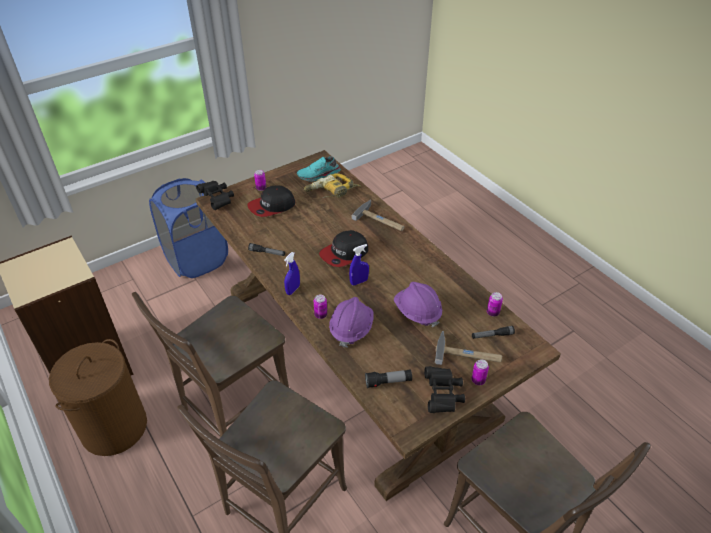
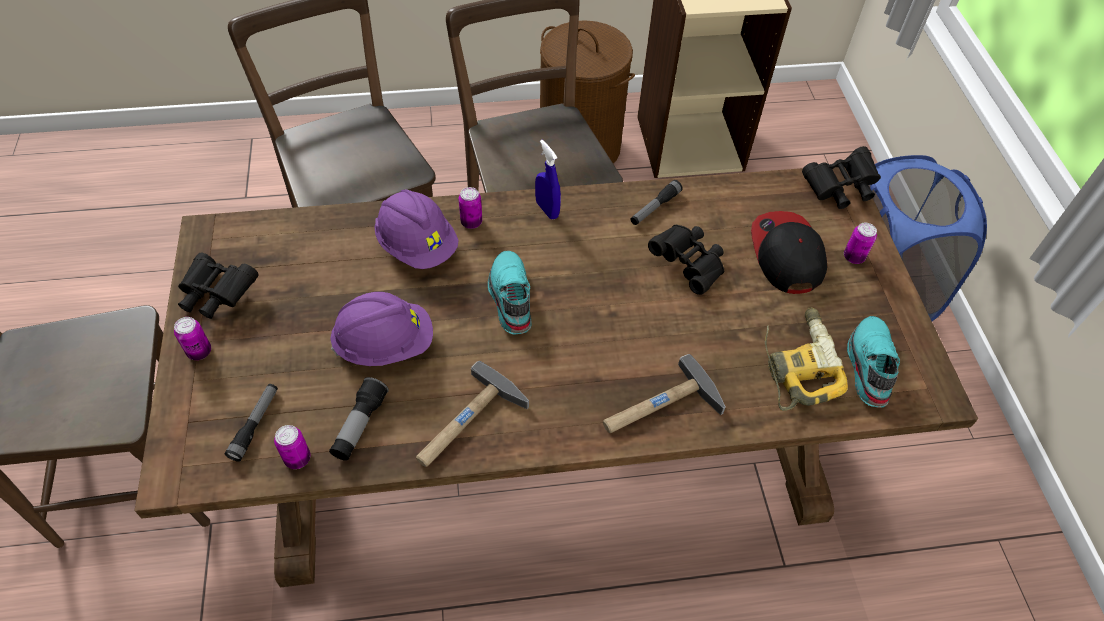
camera: 115 degrees right, 10 degrees up
cap [319,230,369,267] -> none
blue spray bottle [349,244,369,285] -> turquoise shoe [488,251,532,335]
flashlight [365,369,412,388] -> flashlight moved to [329,377,389,461]
hammer [435,331,502,365] -> hammer moved to [416,361,529,467]
none -> black binoculars [648,225,724,295]

